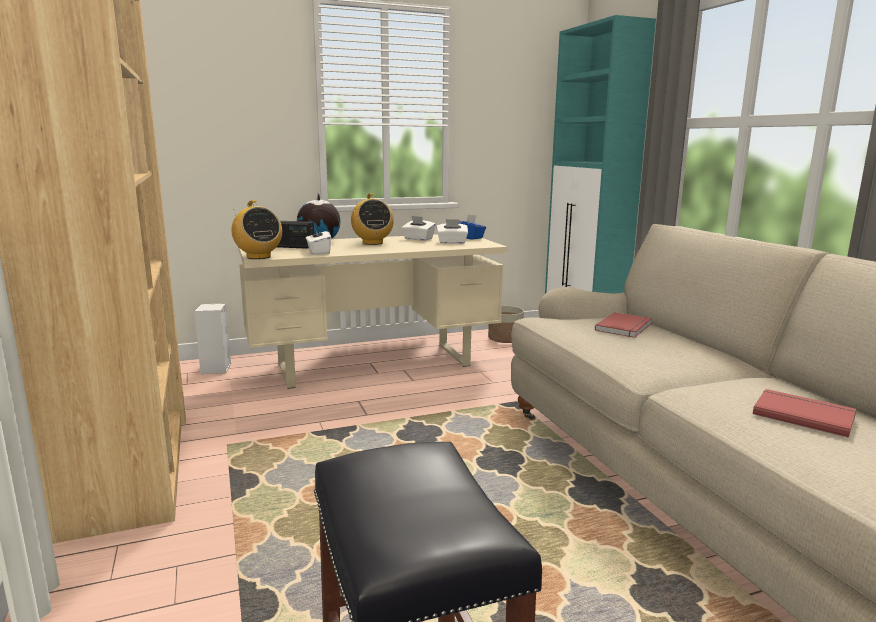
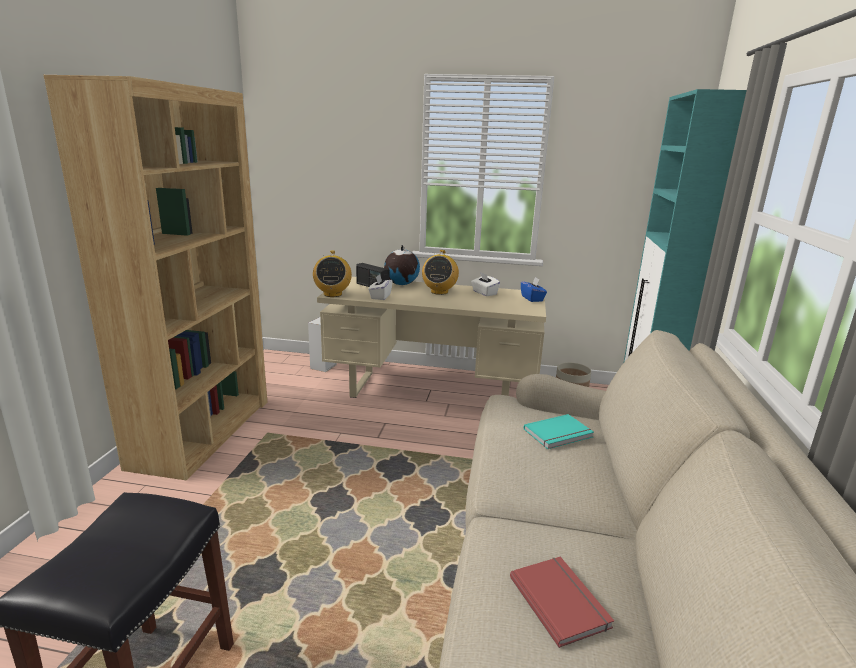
camera: 30 degrees right, 5 degrees up
white tissue box [437,219,468,244] -> none
red book [595,312,652,338] -> turquoise book [524,414,594,449]

